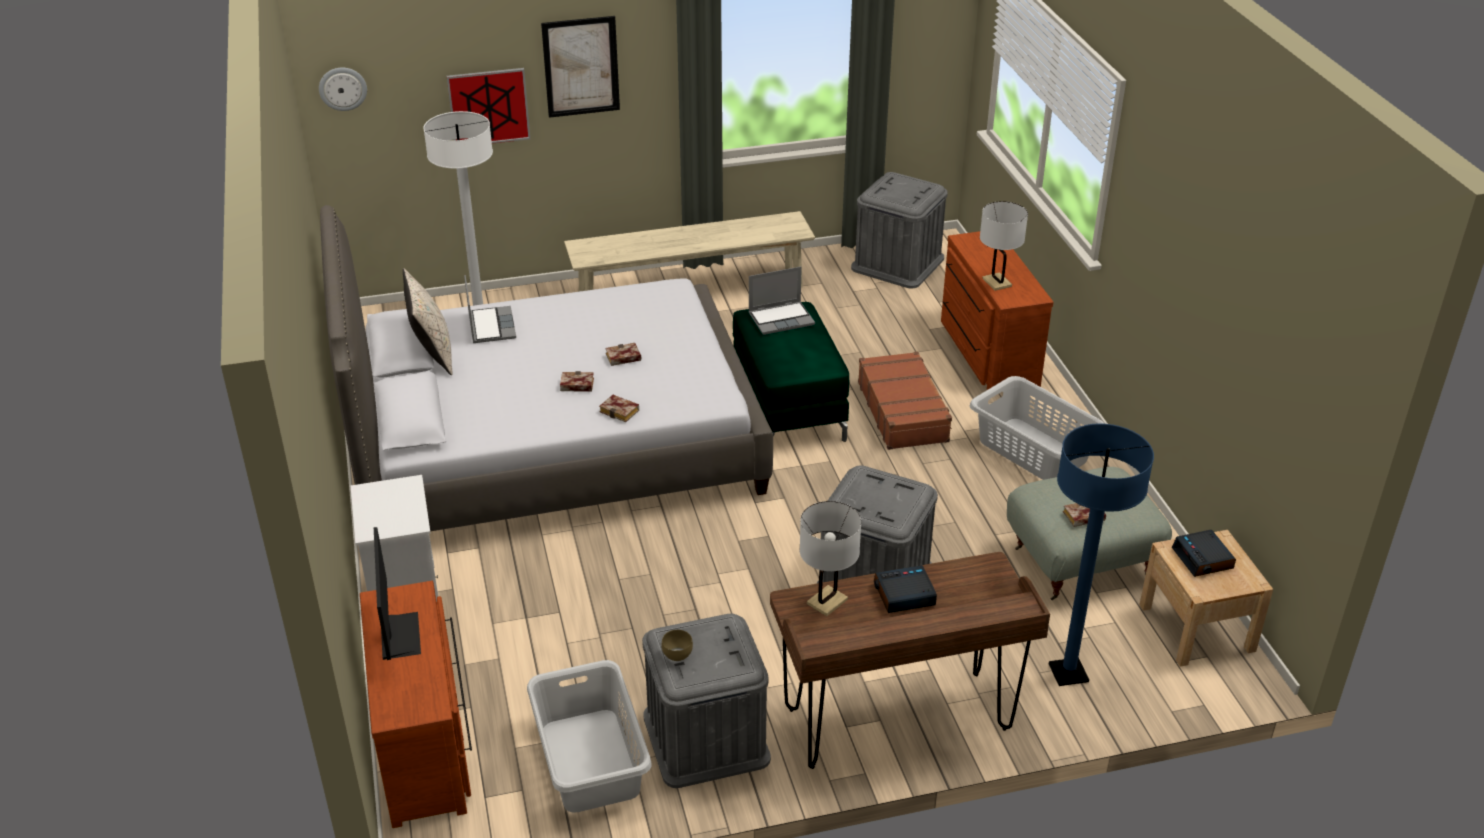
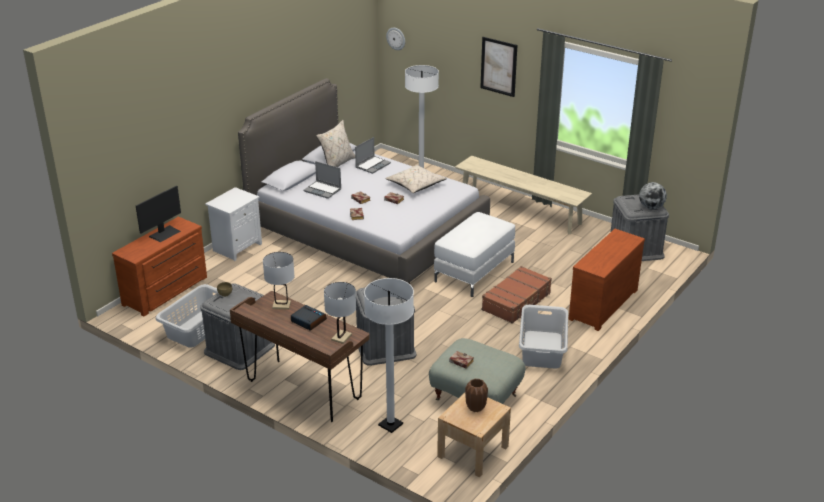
camera: 50 degrees right, 5 degrees down
picture [447,68,530,144] -> none
green ottoman [733,302,849,442] -> white ottoman [434,212,515,297]
laptop [749,267,815,335] -> laptop moved to [303,161,341,199]
white table lamp [980,201,1028,291] -> white table lamp moved to [324,282,356,344]
blue floor lamp [1049,423,1154,686] -> white floor lamp [364,278,414,433]
alarm clock [1172,530,1236,577] -> brown vase [465,378,488,412]
none -> beige pillow [385,165,447,193]
none -> globe [639,182,667,209]

